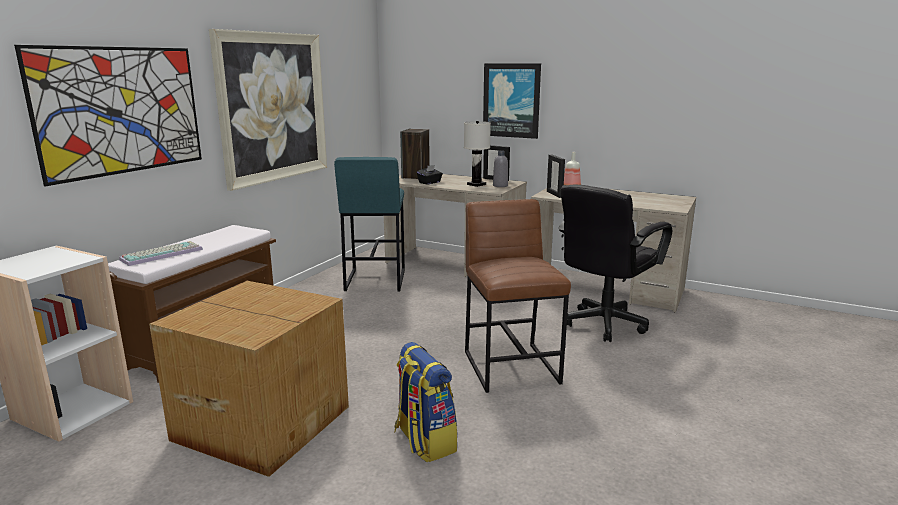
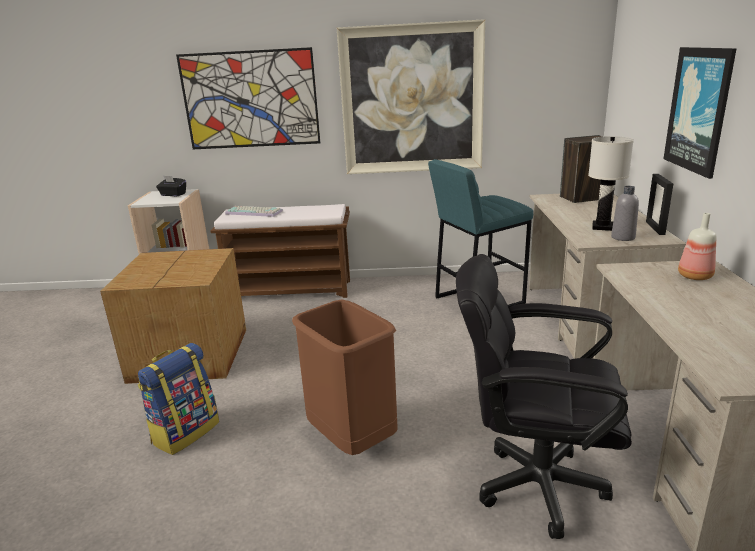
camera: 65 degrees right, 5 degrees up
black tissue box [417,165,443,184] -> black tissue box moved to [156,176,186,196]
brown chair [465,199,571,393] -> brown trash can [292,300,398,455]
picture frame [547,155,565,198] -> none

